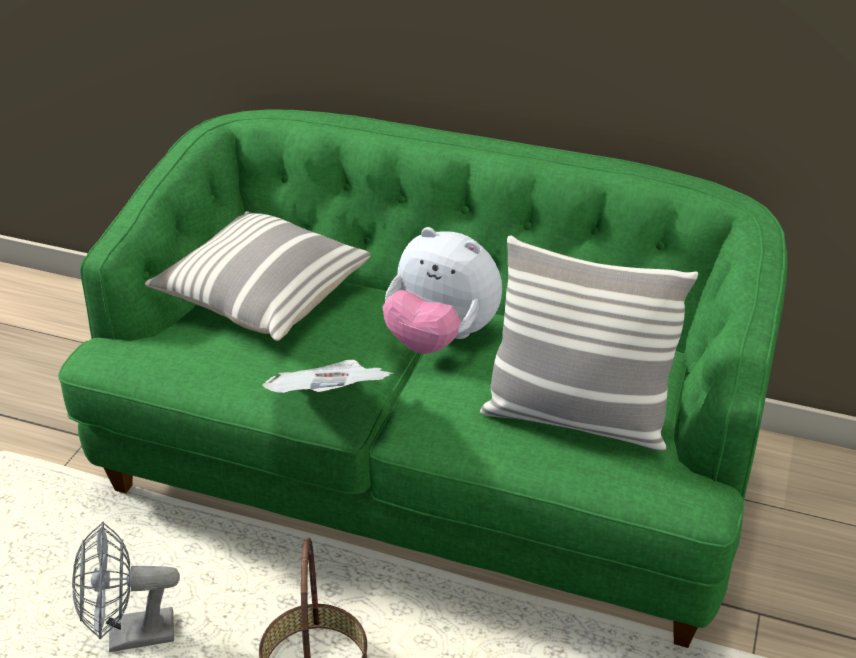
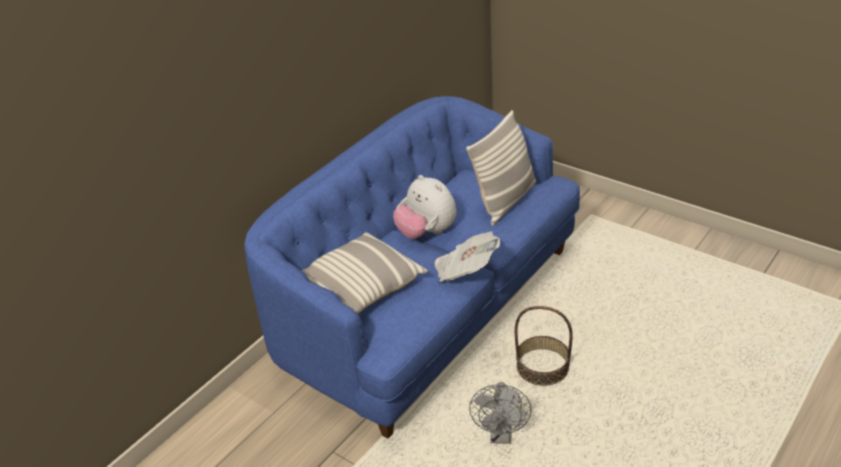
camera: 70 degrees left, 0 degrees up
green sofa [58,109,787,648] -> blue sofa [244,96,580,439]
plush toy [383,227,502,354] -> plush toy turned 90 degrees clockwise [393,175,456,239]

